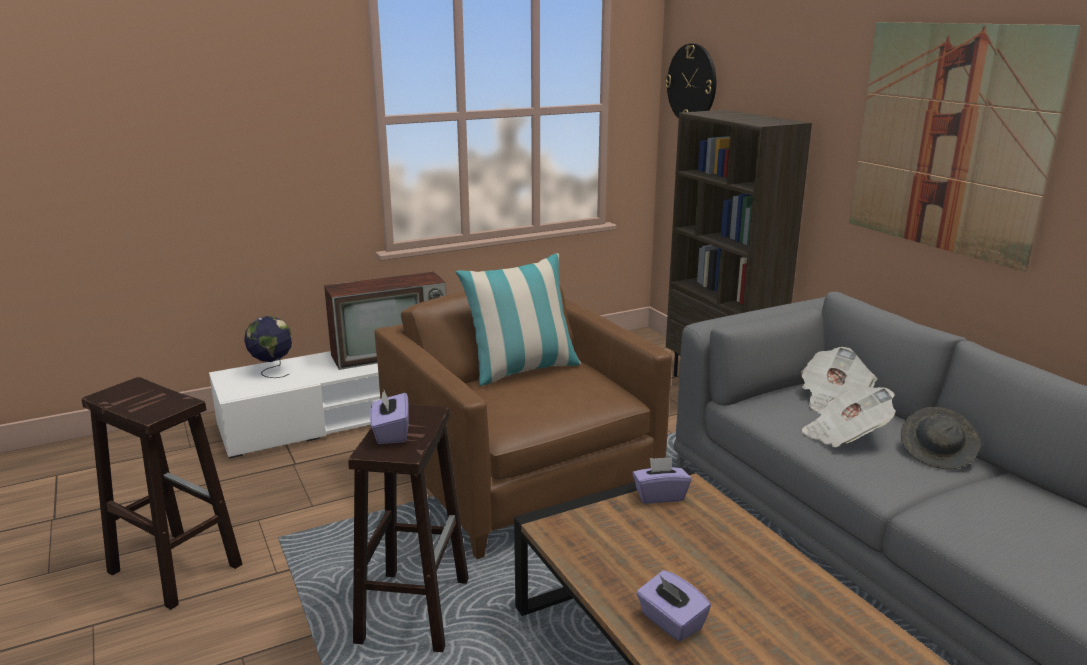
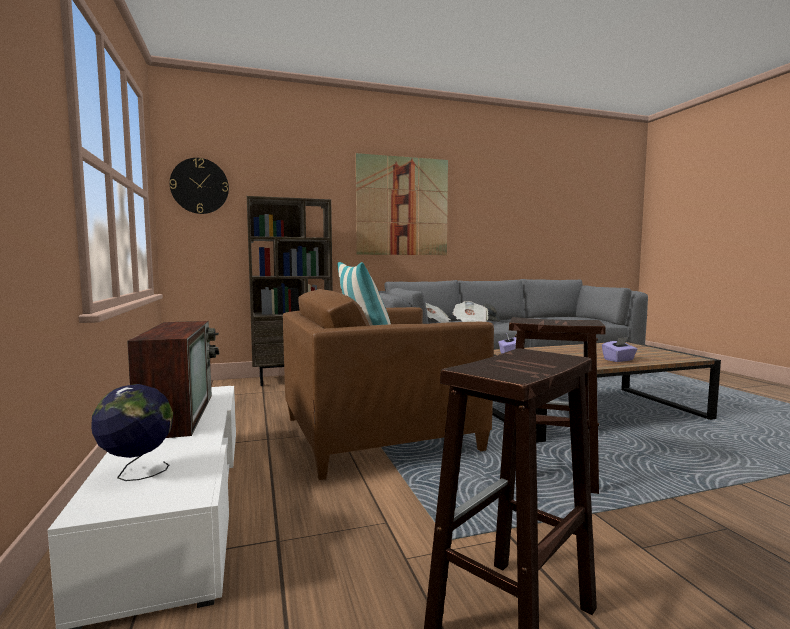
camera: 80 degrees left, 15 degrees down
purple tissue box [370,388,409,444] -> none

